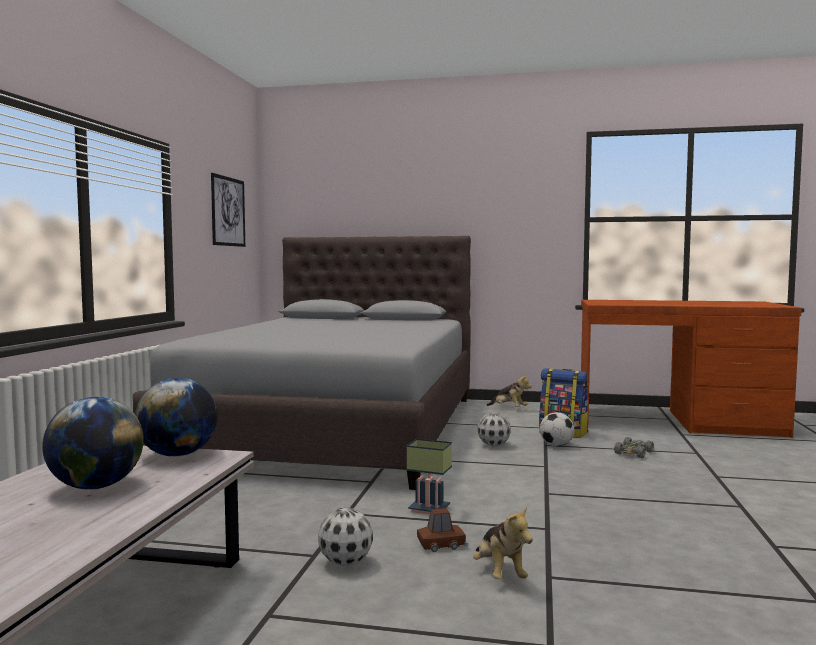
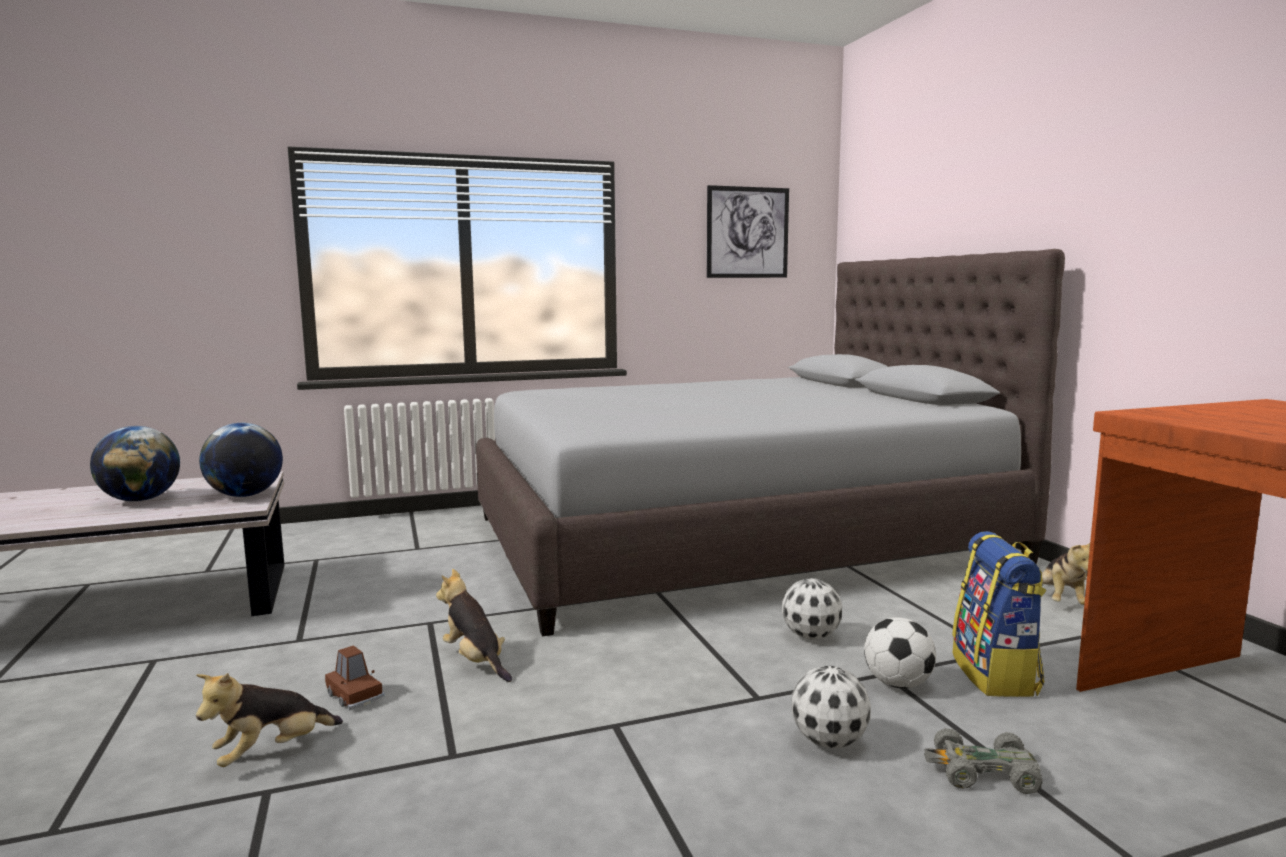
camera: 60 degrees right, 5 degrees up
football [318,507,373,566] -> football moved to [792,666,871,748]
table lamp [407,439,452,515] -> plush toy [436,569,512,682]

